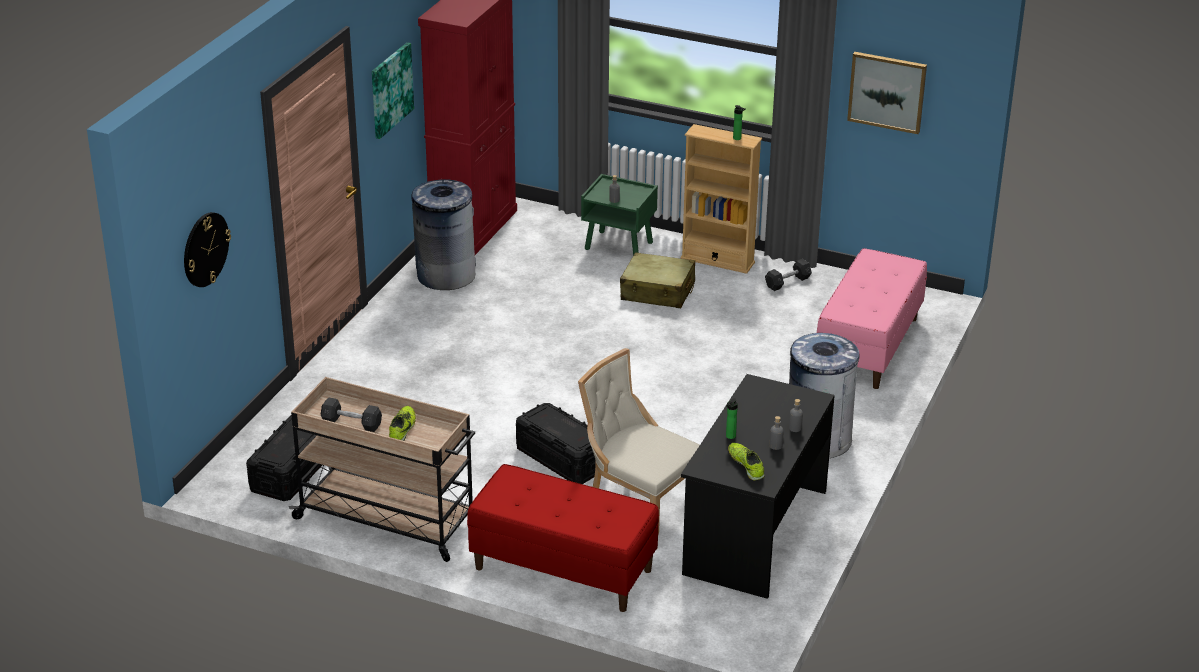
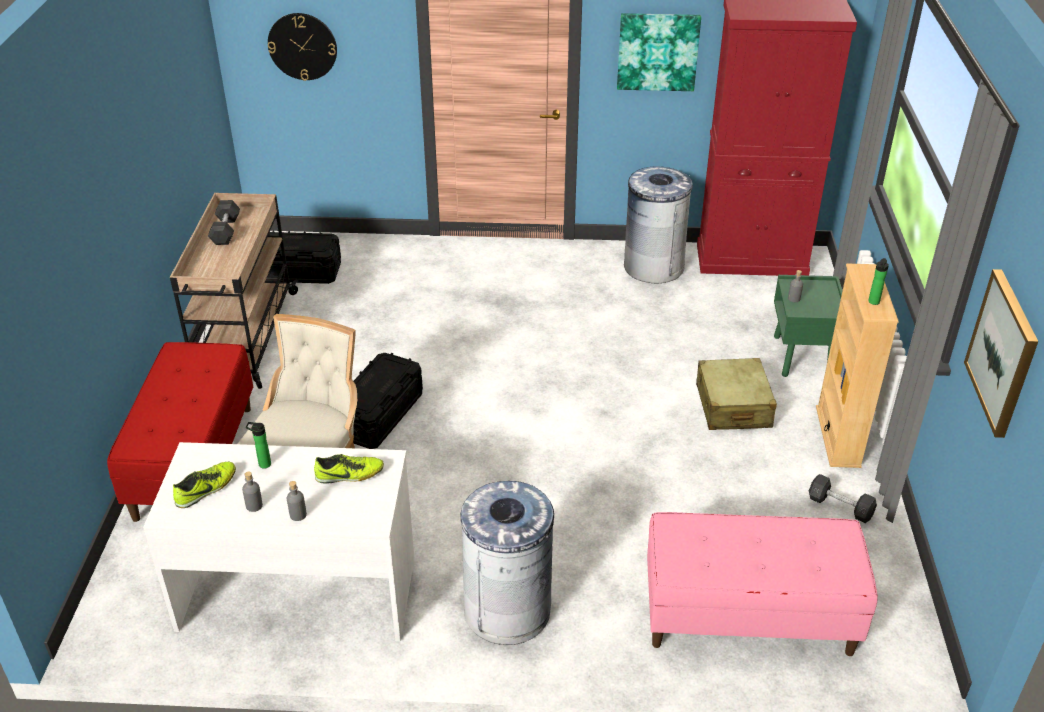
camera: 70 degrees right, 5 degrees up
shoe [389,406,416,441] -> shoe moved to [314,454,384,483]
black desk [681,374,835,599] -> white desk [143,442,414,641]

